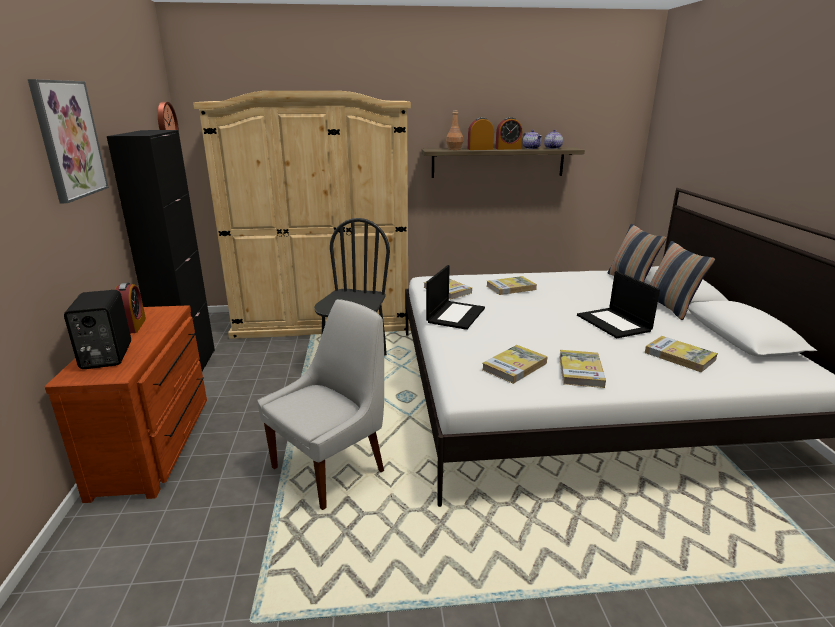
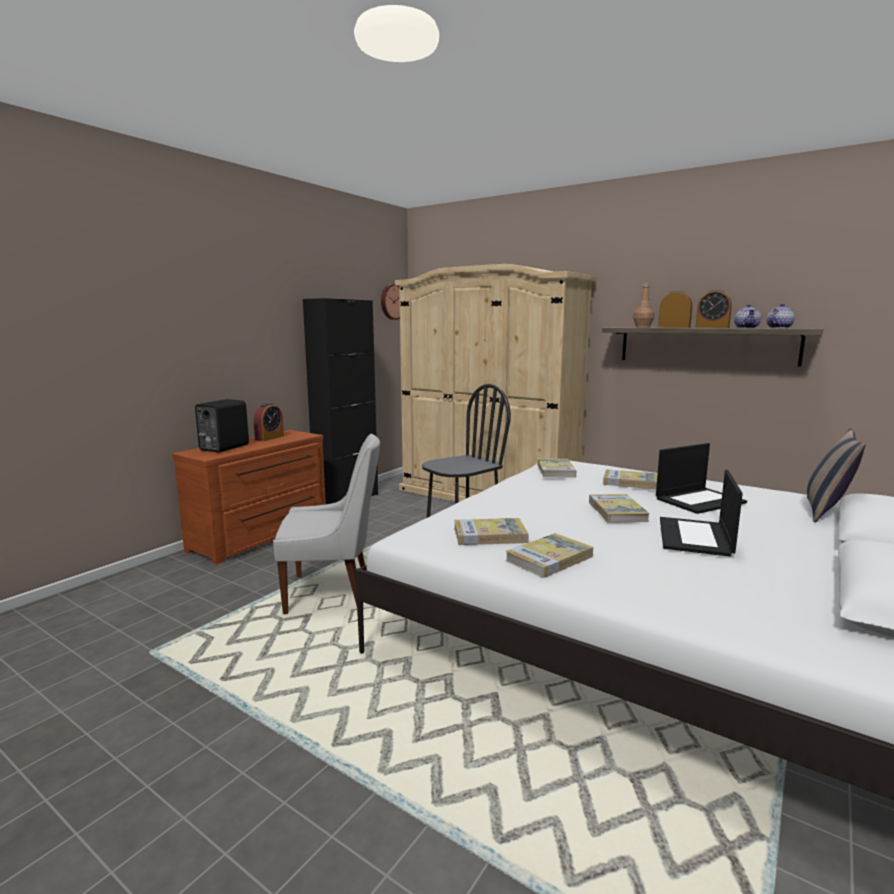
camera: 40 degrees right, 10 degrees down
picture [28,79,109,203] -> none
laptop [426,265,485,330] -> laptop moved to [656,443,747,514]
book [645,336,718,372] -> book moved to [589,494,650,523]
pillow [649,241,715,320] -> none

